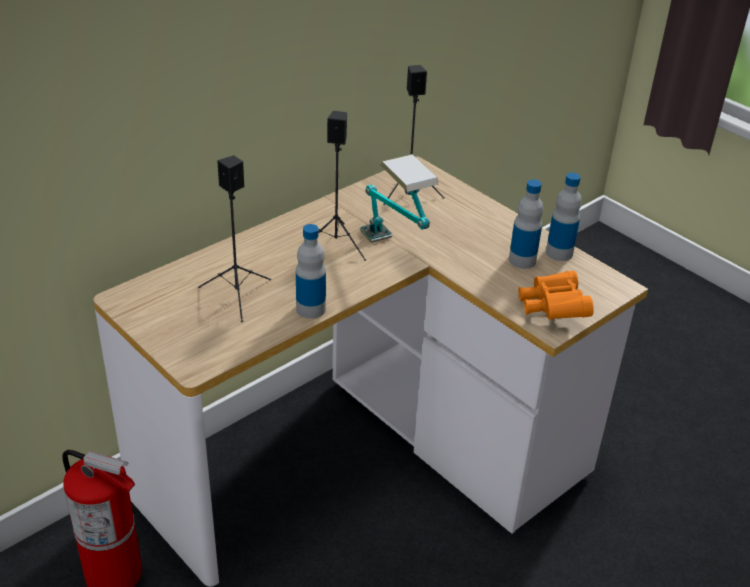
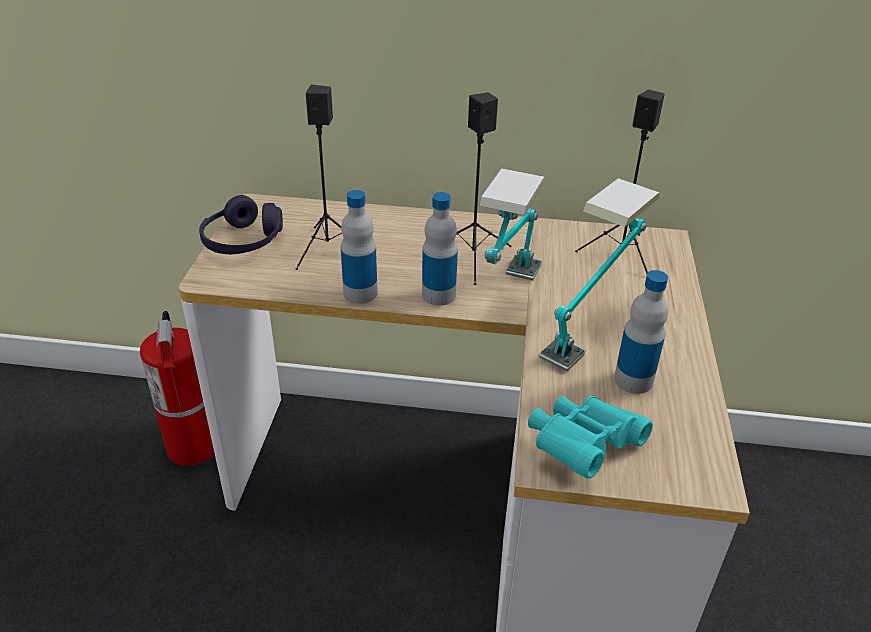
camera: 50 degrees right, 0 degrees up
orange binoculars [518,271,594,320] -> turquoise binoculars [528,396,653,478]
bottle [546,173,582,261] -> bottle moved to [422,192,458,306]
none -> purple headphones [199,195,283,254]
none -> table lamp [539,178,660,372]

